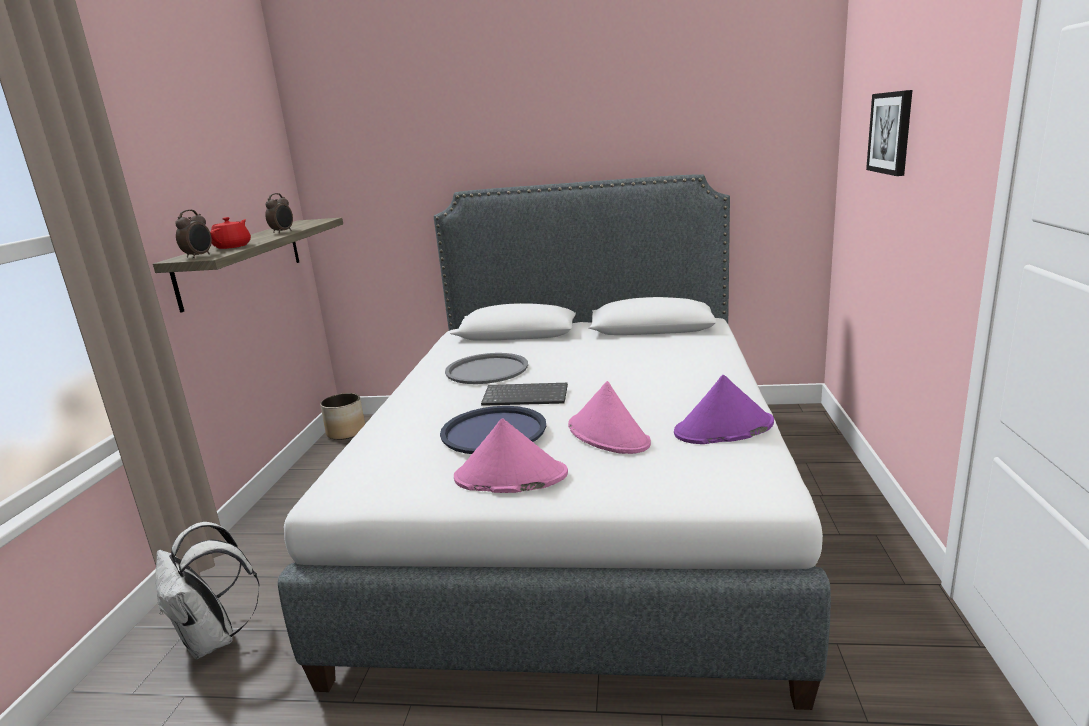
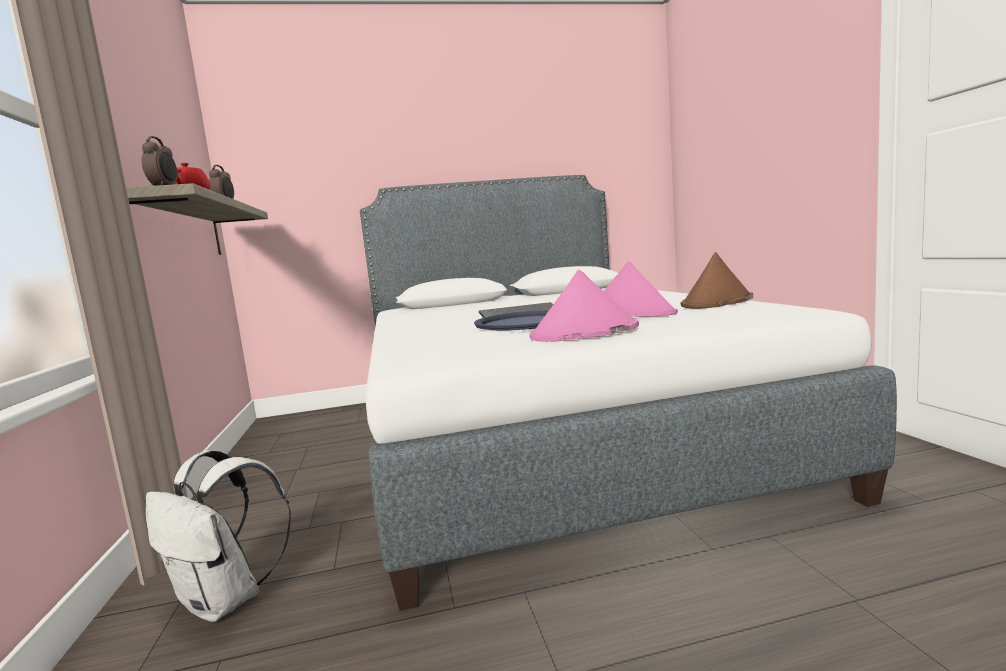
camera: 20 degrees left, 10 degrees down
planter [320,393,365,440] -> none
grey tray [445,353,528,384] -> none
purple hat [674,375,774,444] -> brown hat [681,252,753,309]
picture [866,90,912,176] -> none

